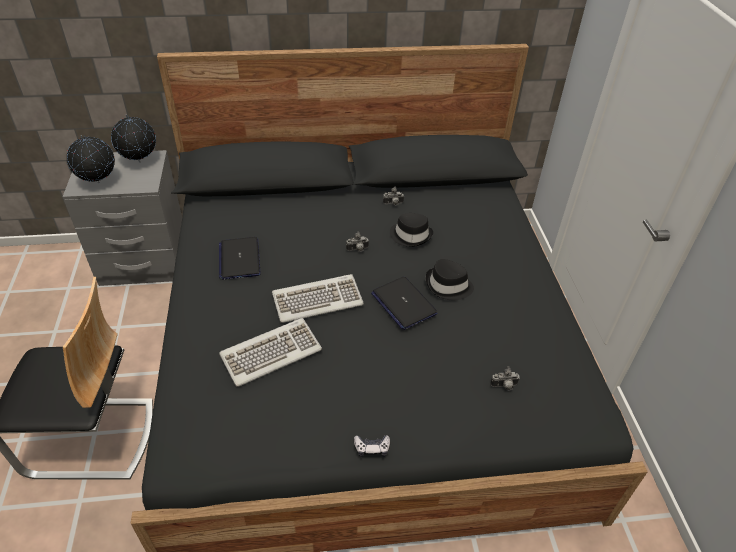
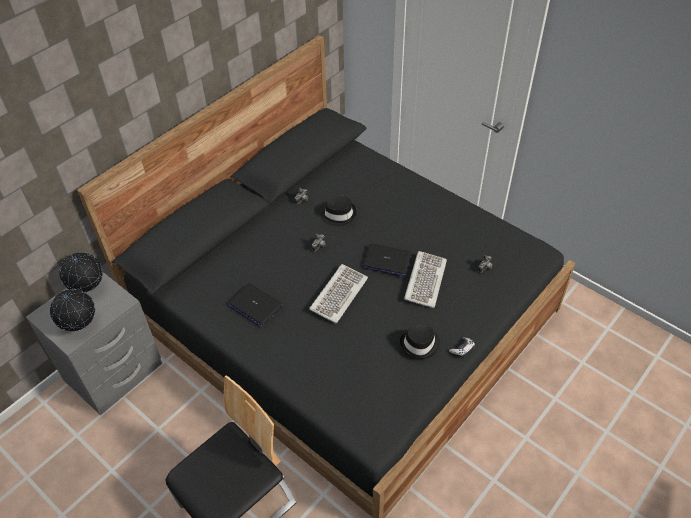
camera: 40 degrees left, 5 degrees up
keyboard [219,318,322,387] -> keyboard moved to [404,251,447,308]
black hat [426,259,474,300] -> black hat moved to [400,324,440,359]

